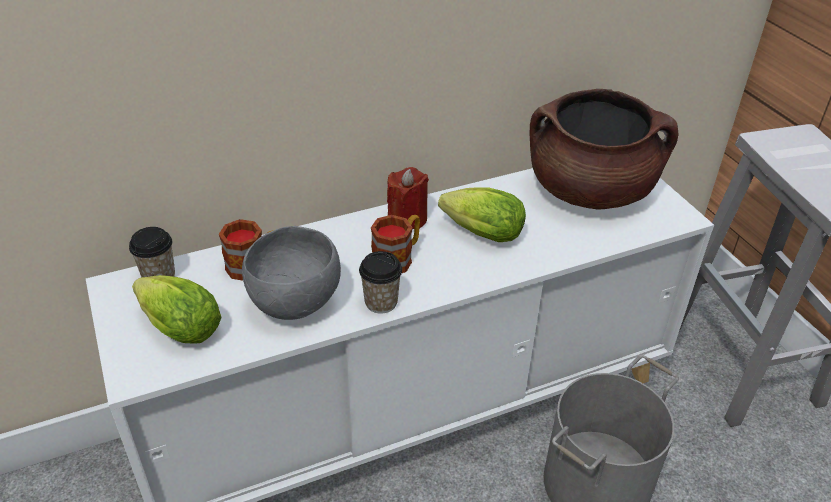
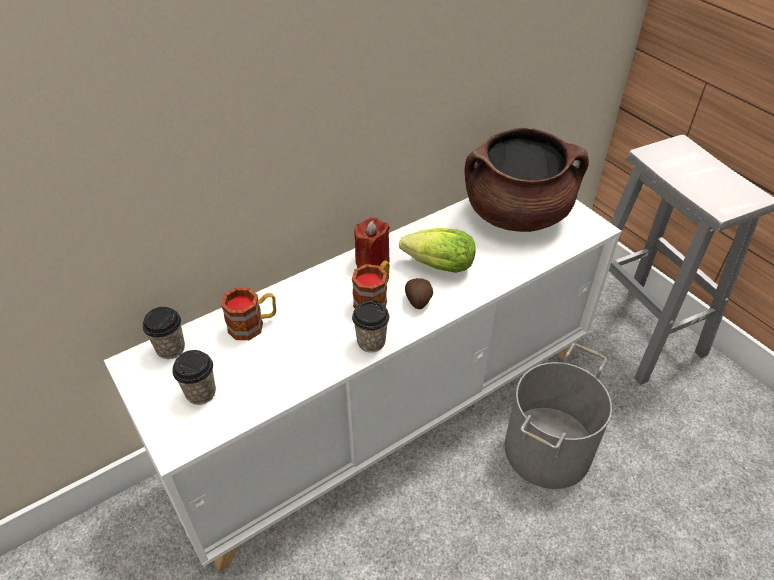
camera: 10 degrees left, 5 degrees up
lettuce [132,275,222,344] -> cup [172,350,216,405]
grey bowl [242,226,341,320] -> none
none -> potato [405,278,433,309]

